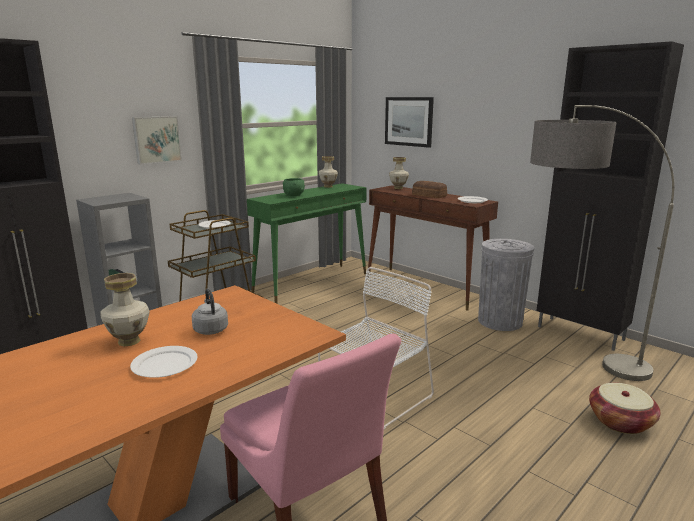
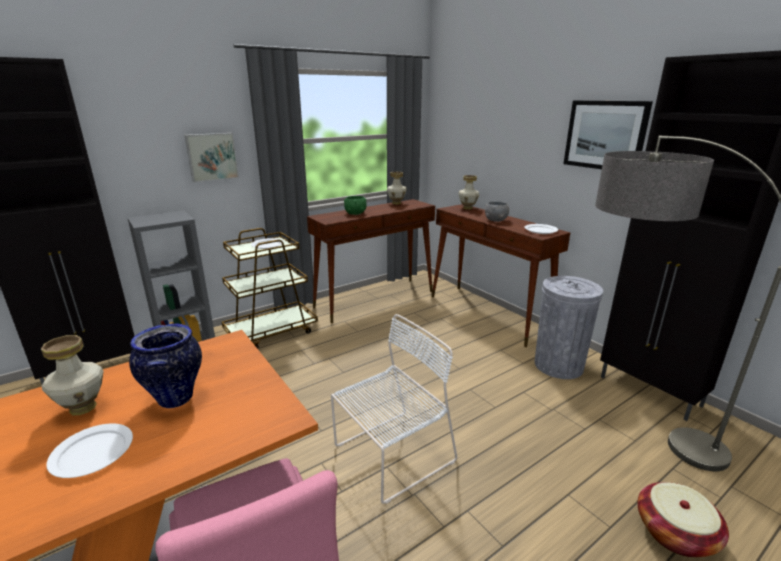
camera: 10 degrees right, 5 degrees up
grey kettle [192,288,228,335] -> vase [129,323,202,408]
green console table [247,183,367,304] -> brown console table [307,199,435,323]
picture [385,97,434,148] -> picture moved to [564,100,653,169]
bread [412,181,447,198] -> grey bowl [485,202,509,222]

